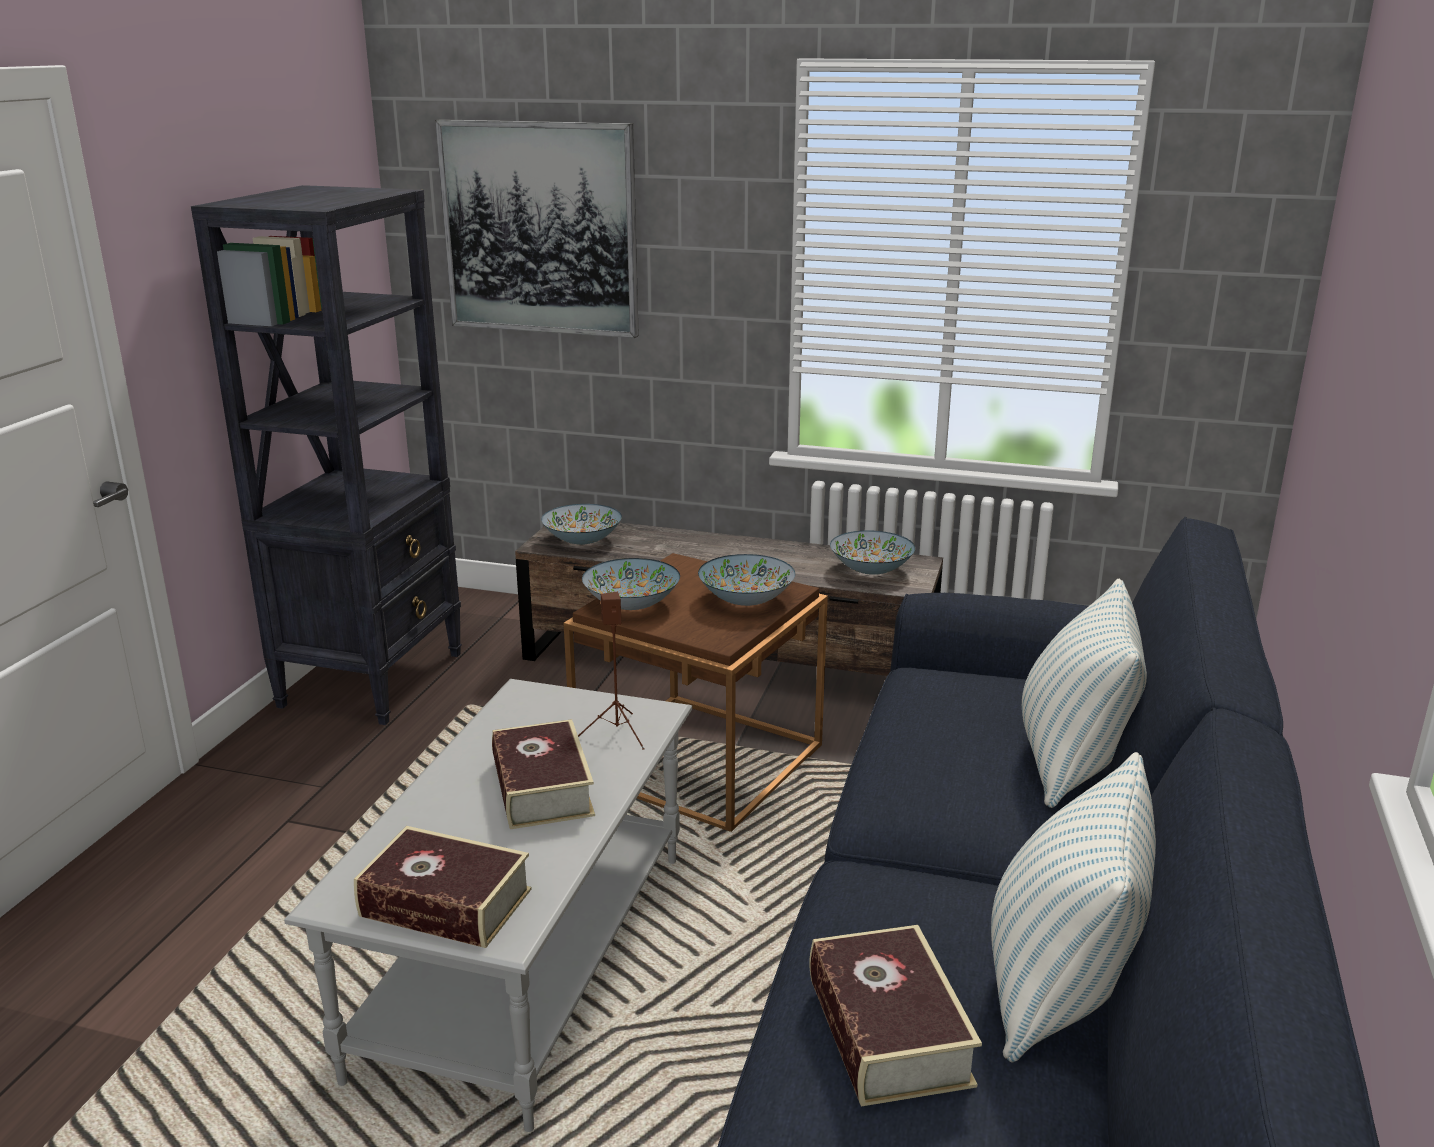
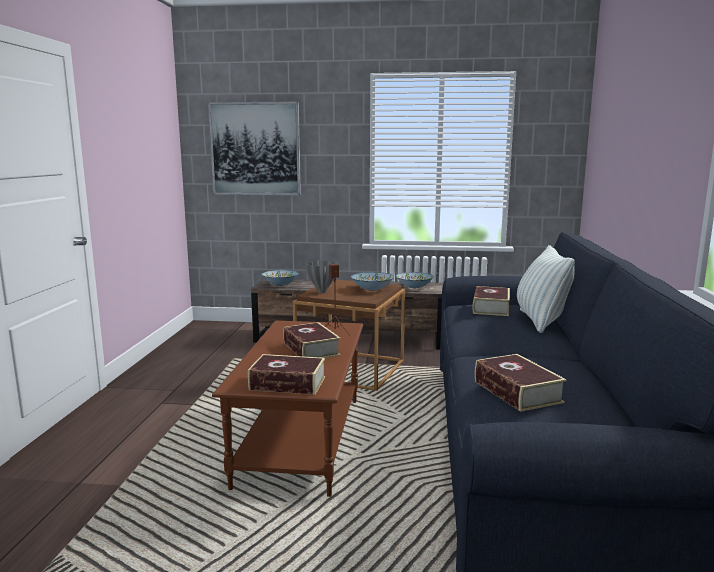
camera: 10 degrees left, 10 degrees down
black bookcase [191,185,462,725] -> none
grey coffee table [284,679,692,1132] -> brown coffee table [212,321,363,497]
bowl [582,558,680,610] -> grey vase [306,260,339,293]
pillow [991,752,1156,1062] -> none
none -> book [472,286,510,316]

